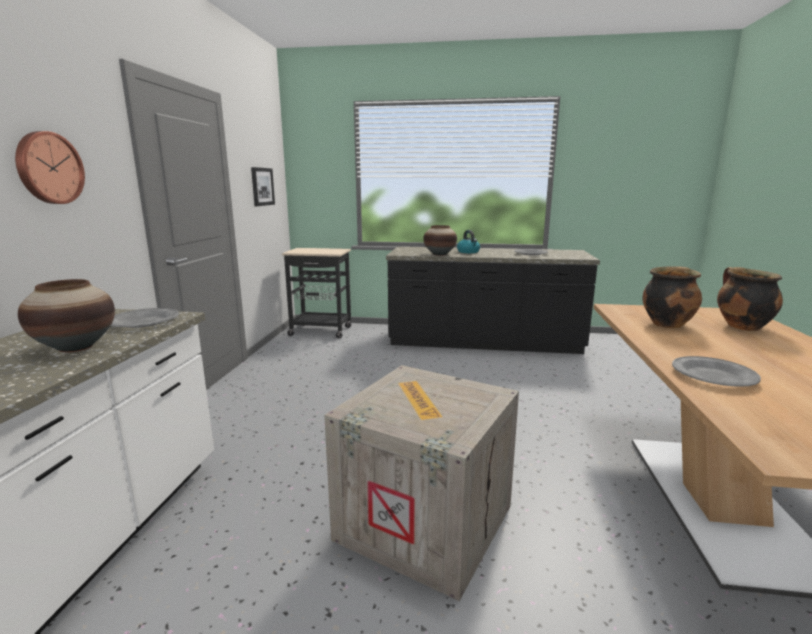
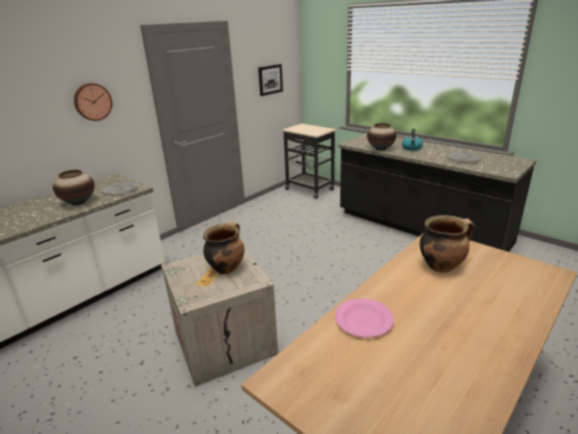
camera: 35 degrees right, 10 degrees up
grey plate [672,356,761,387] -> pink plate [335,298,394,338]
cooking pot [717,267,783,331] -> cooking pot moved to [203,222,245,274]

